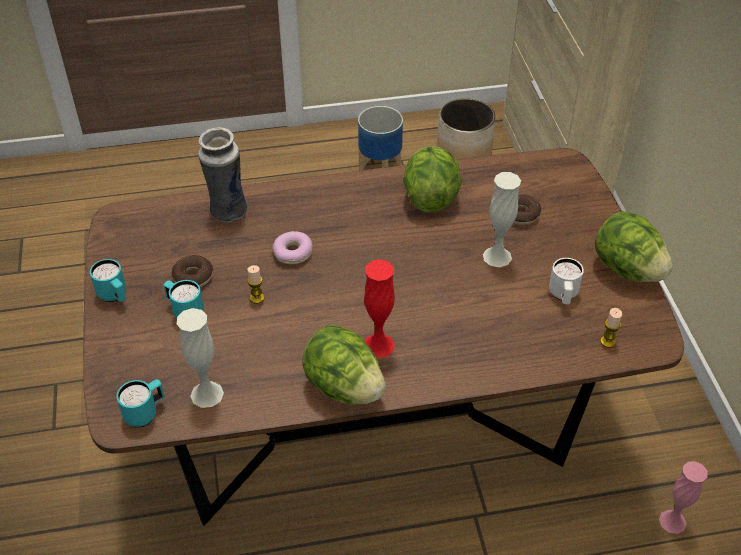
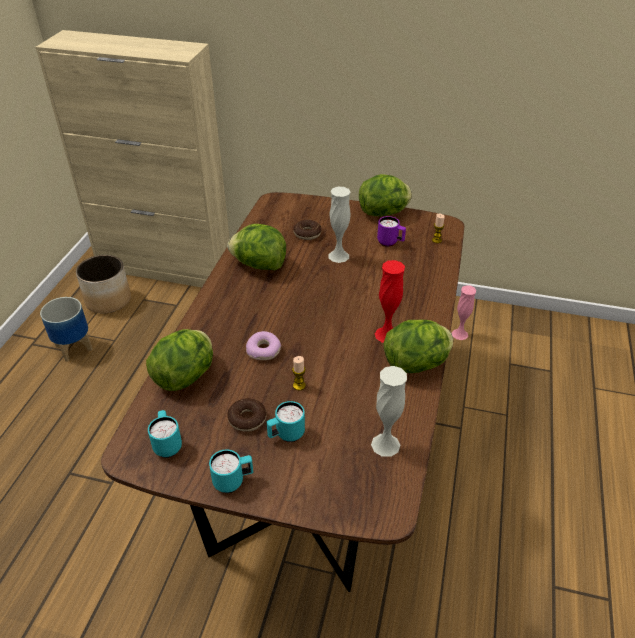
camera: 65 degrees left, 5 degrees down
turquoise mug [116,379,165,427] -> turquoise mug moved to [148,410,182,458]
vase [198,127,247,223] -> lettuce [146,329,213,391]
white mug [549,258,584,304] -> purple mug [377,216,406,247]

